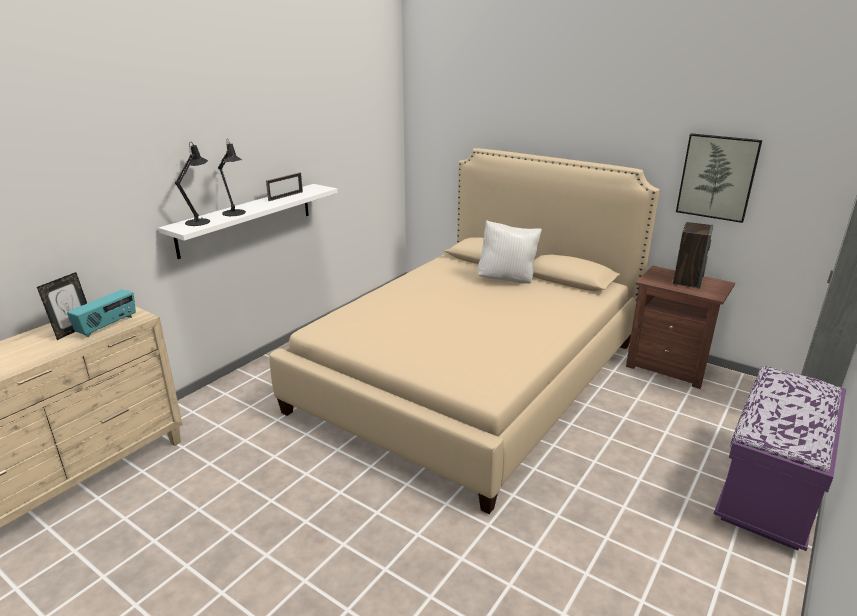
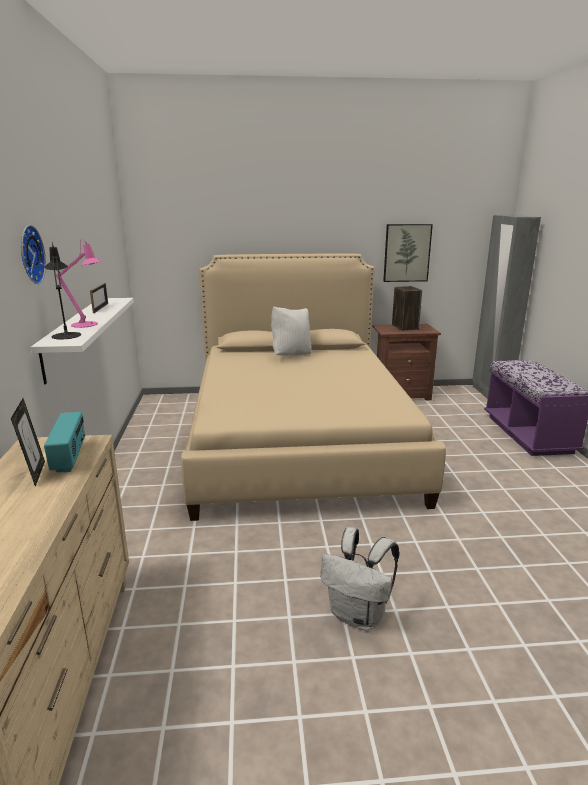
camera: 40 degrees left, 5 degrees down
black table lamp [218,140,246,216] -> pink table lamp [56,239,102,328]
none -> wall clock [21,225,46,284]
none -> white backpack [320,527,399,631]

